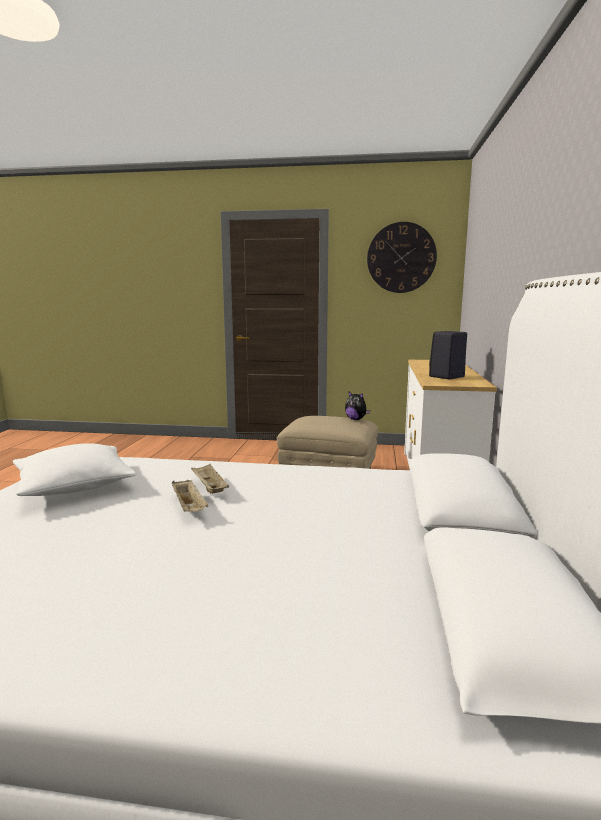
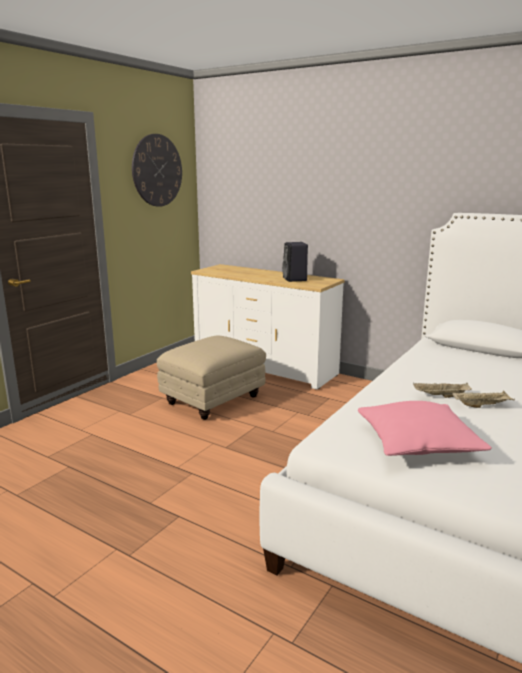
camera: 65 degrees left, 5 degrees up
white pillow [13,443,136,496] -> pink pillow [358,401,492,456]
plush toy [345,392,370,420] -> none

